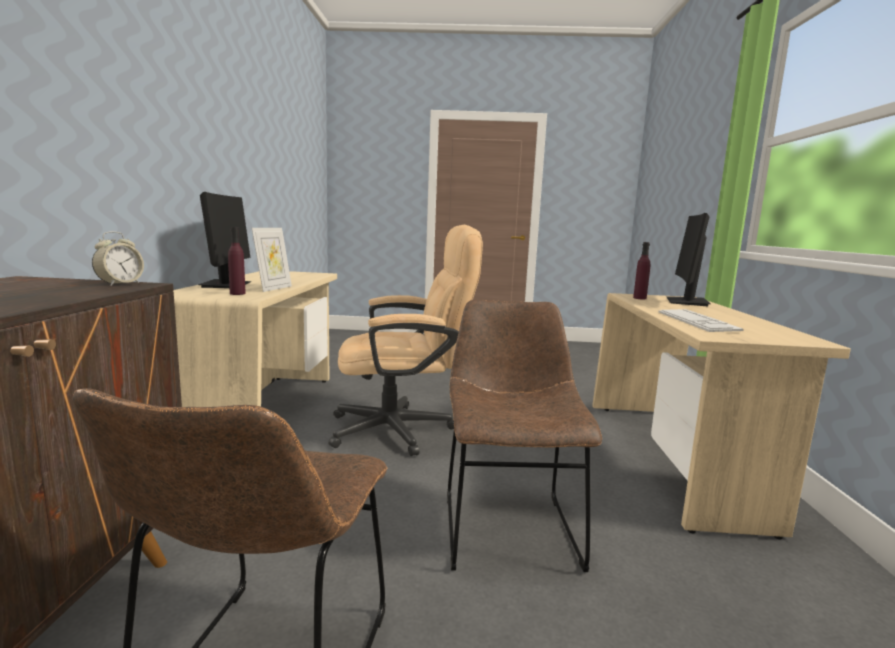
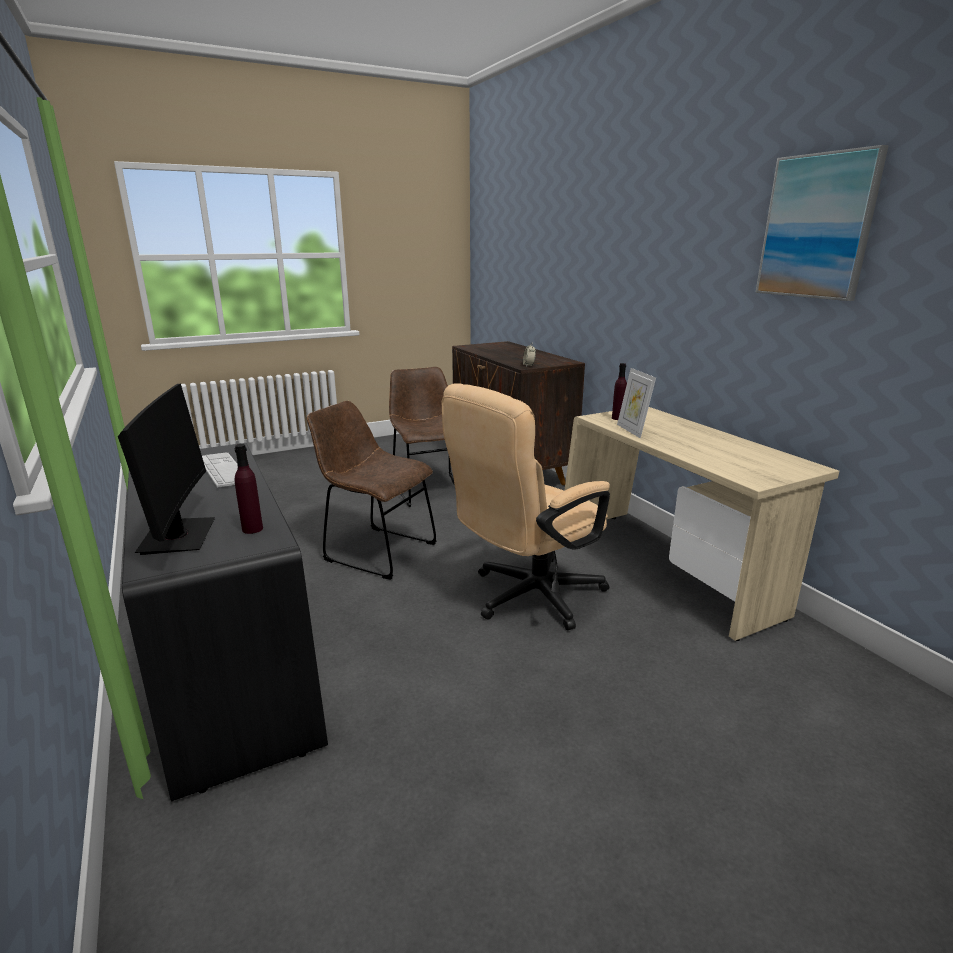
camera: 150 degrees right, 10 degrees up
monitor [198,192,252,288] -> none
brown chair [447,299,602,572] -> brown chair turned 150 degrees clockwise [307,401,437,580]
beige desk [592,293,851,539] -> black desk [122,443,328,801]
none -> picture [755,145,889,301]

